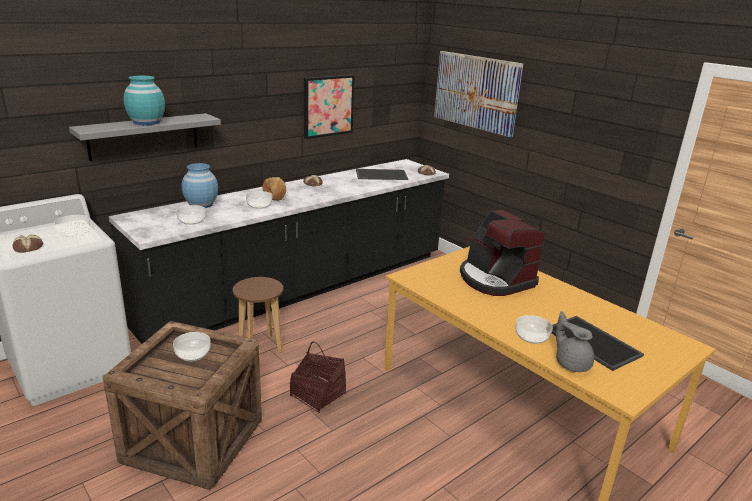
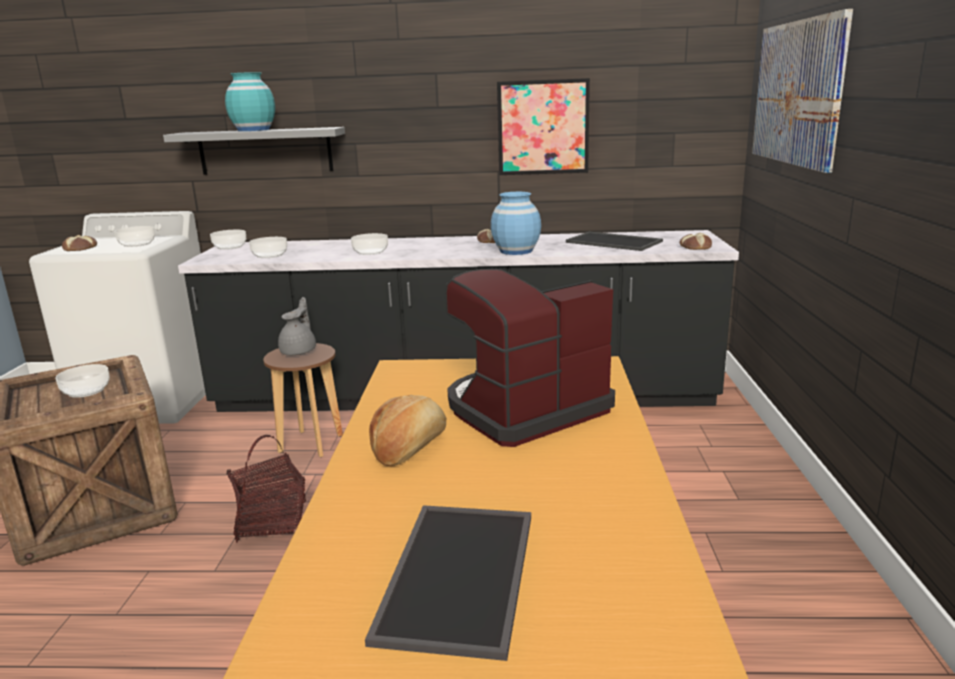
camera: 45 degrees right, 5 degrees down
blue vase [181,163,218,208] -> blue vase moved to [491,192,541,255]
bread [263,177,286,201] -> bread moved to [369,395,446,466]
coffee machine [460,210,544,296] -> coffee machine turned 45 degrees clockwise [445,269,615,447]
bowl [515,315,553,344] -> bowl moved to [210,230,246,250]
grey teapot [556,311,594,372] -> grey teapot moved to [278,297,316,355]

